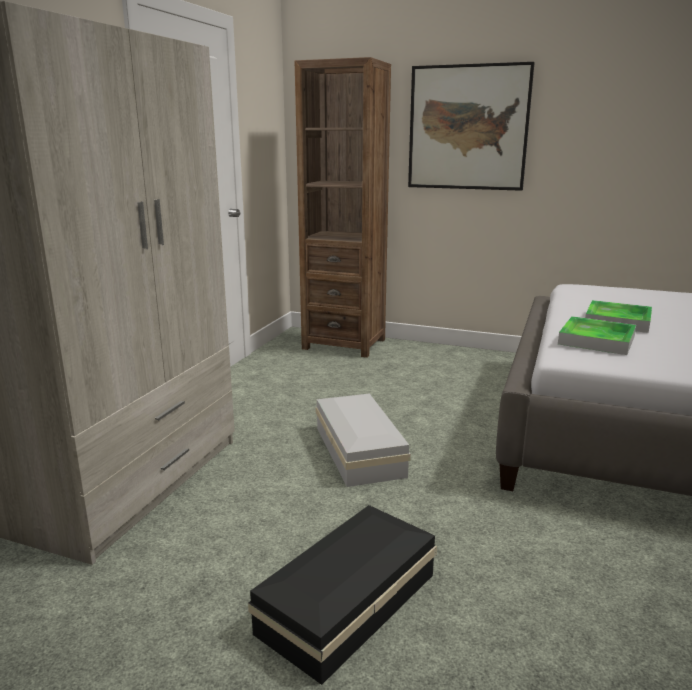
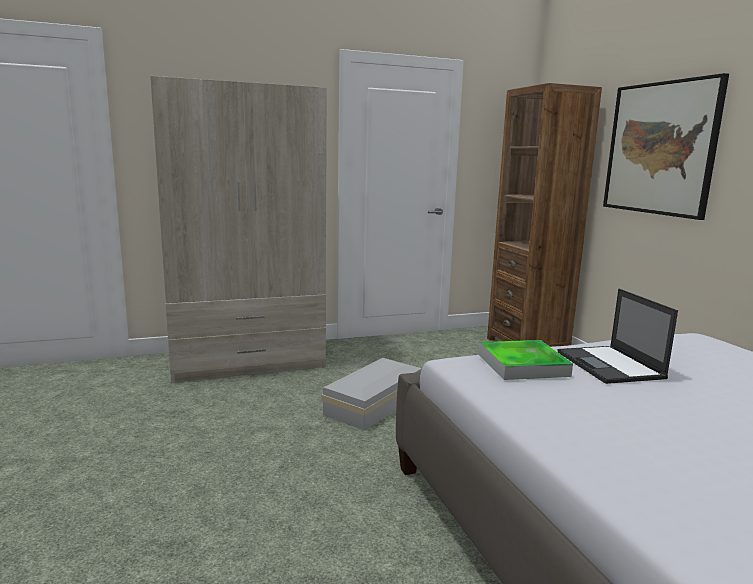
camera: 50 degrees right, 5 degrees down
black storage box [248,505,437,685] -> none
tray [585,300,652,333] -> laptop [558,288,678,384]

